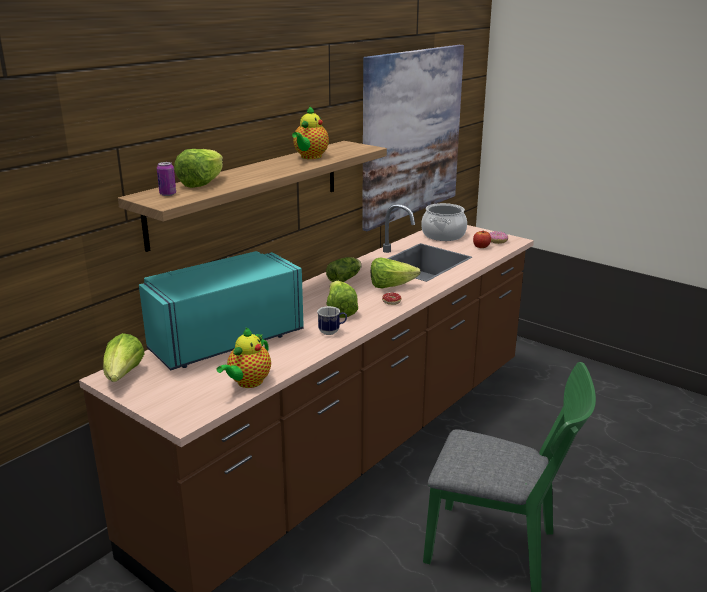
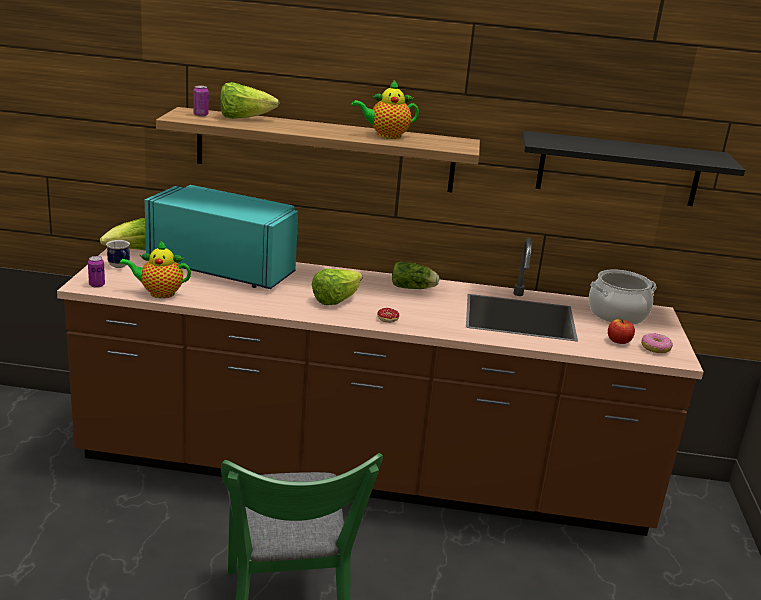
camera: 55 degrees right, 0 degrees up
mug [317,306,347,335] -> mug moved to [106,240,130,268]
picture [362,45,464,231] -> black shelf [522,131,745,206]
lettuce [371,257,421,288] -> none
none -> can [88,256,105,288]

